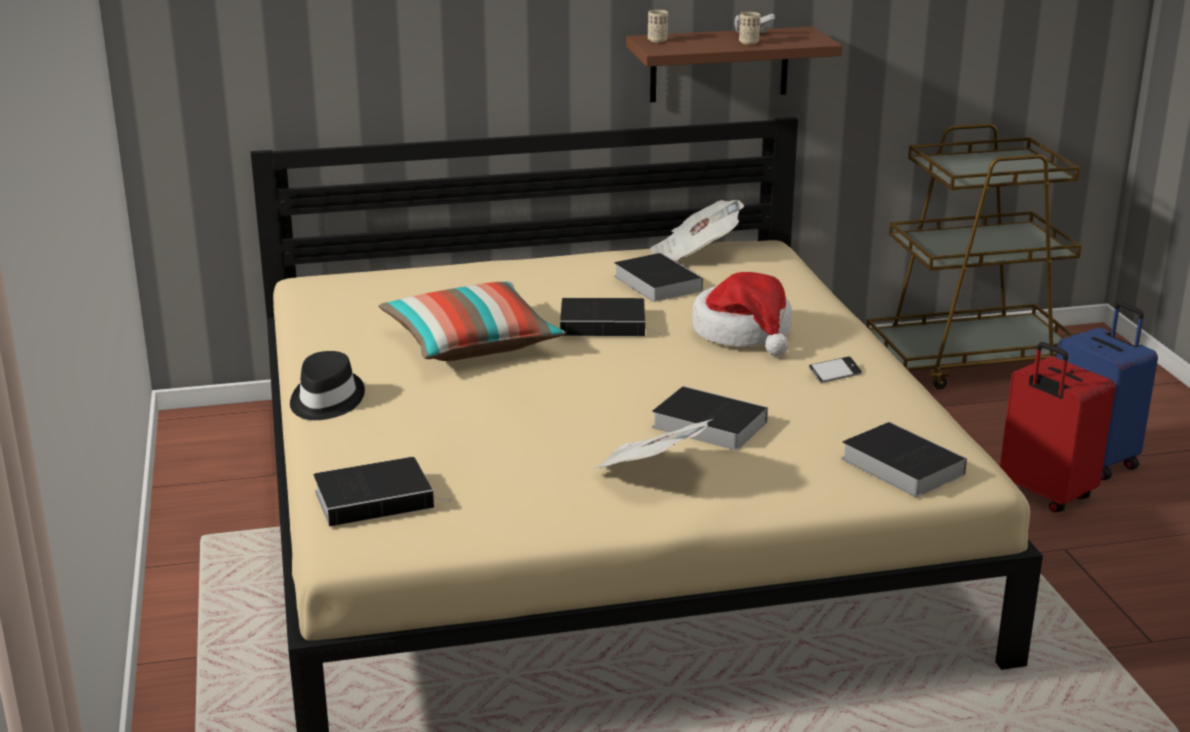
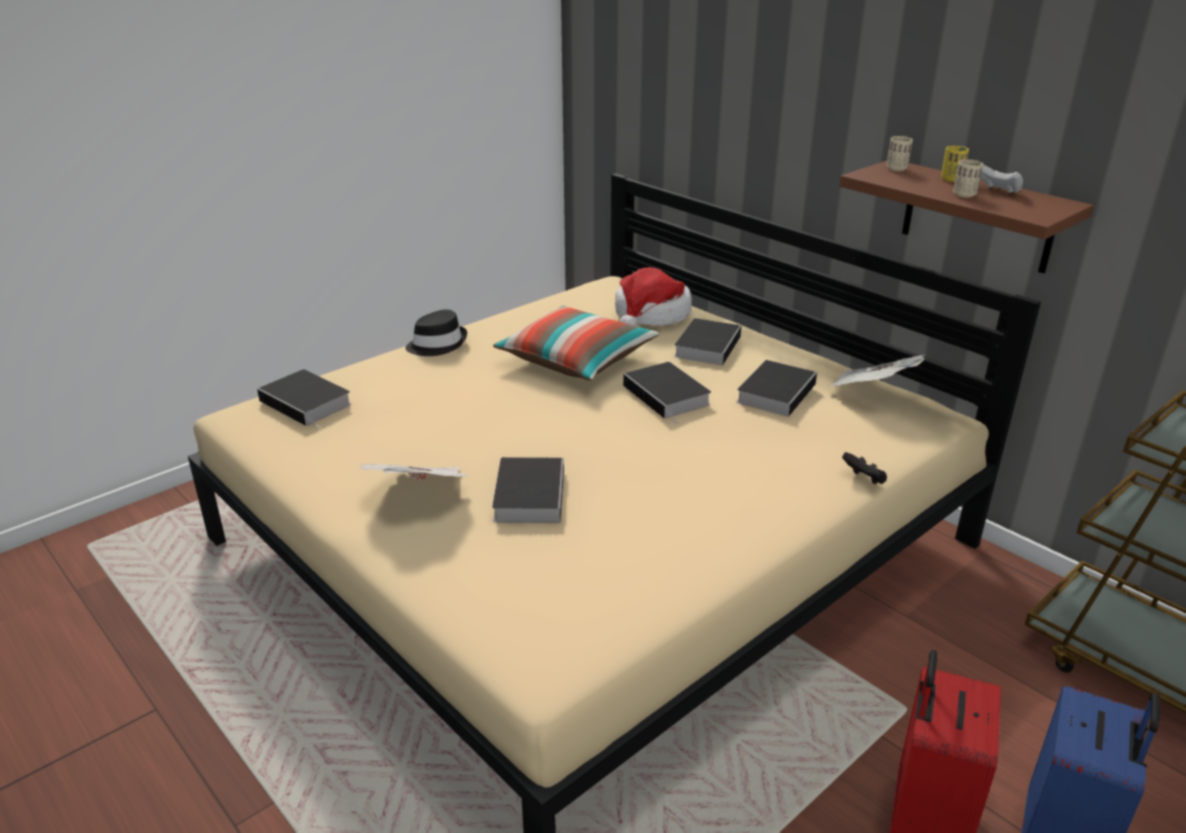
camera: 60 degrees right, 5 degrees up
hat [692,272,792,356] -> hat moved to [615,267,692,326]
phone [809,356,862,383] -> none
book [841,422,967,497] -> book moved to [674,318,741,365]
none -> black game controller [842,452,887,485]
none -> yellow cup [941,146,969,182]

